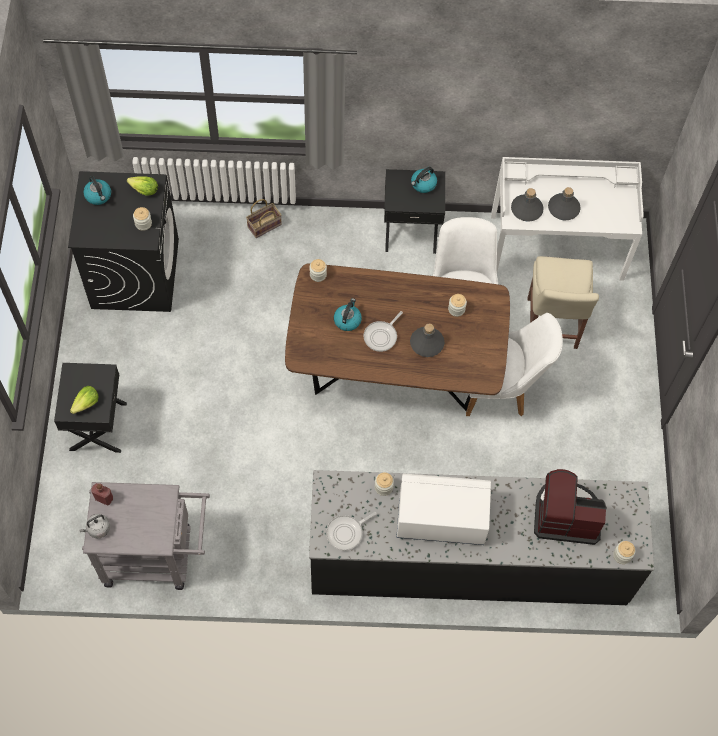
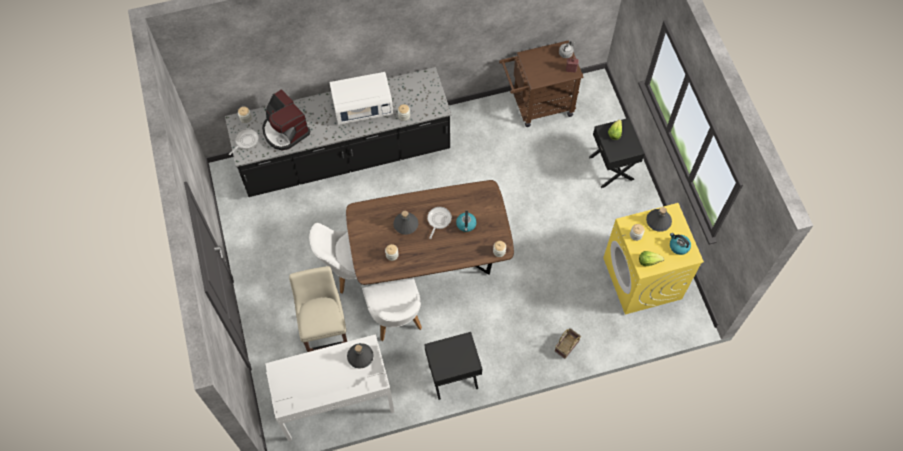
camera: 165 degrees right, 0 degrees up
black washing machine [68,171,179,312] -> yellow washing machine [603,203,704,314]
grey cart [82,482,210,590] -> brown cart [499,40,584,127]
frying pan [326,512,377,550] -> frying pan moved to [229,128,259,155]
kettle [411,167,437,193] -> none
coffee machine [534,469,607,545] -> coffee machine turned 60 degrees clockwise [262,89,310,150]
grey bottle [548,187,581,220] -> grey bottle moved to [646,207,672,232]

